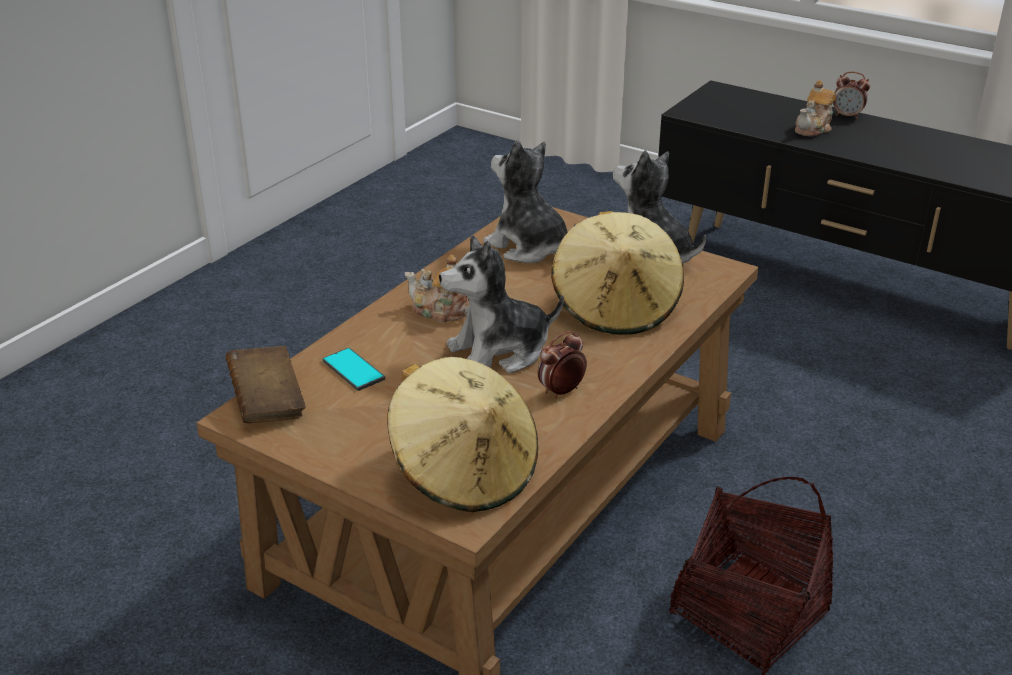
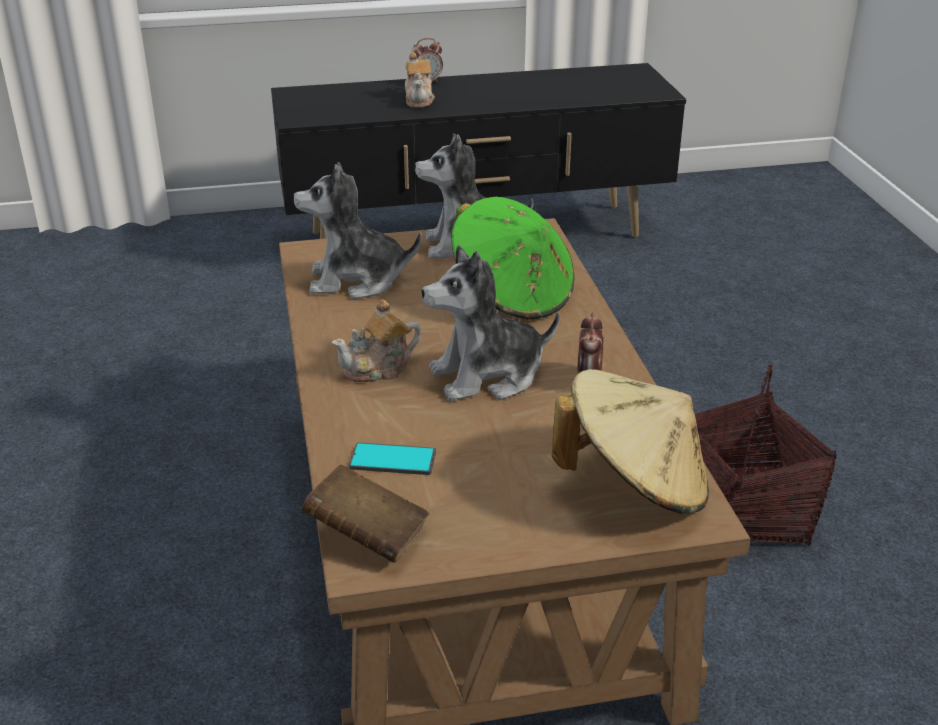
camera: 45 degrees left, 0 degrees up
plush toy [439,235,564,373] -> plush toy turned 45 degrees clockwise [421,245,560,401]
beige hat [551,211,684,335] -> green hat [451,197,574,320]

